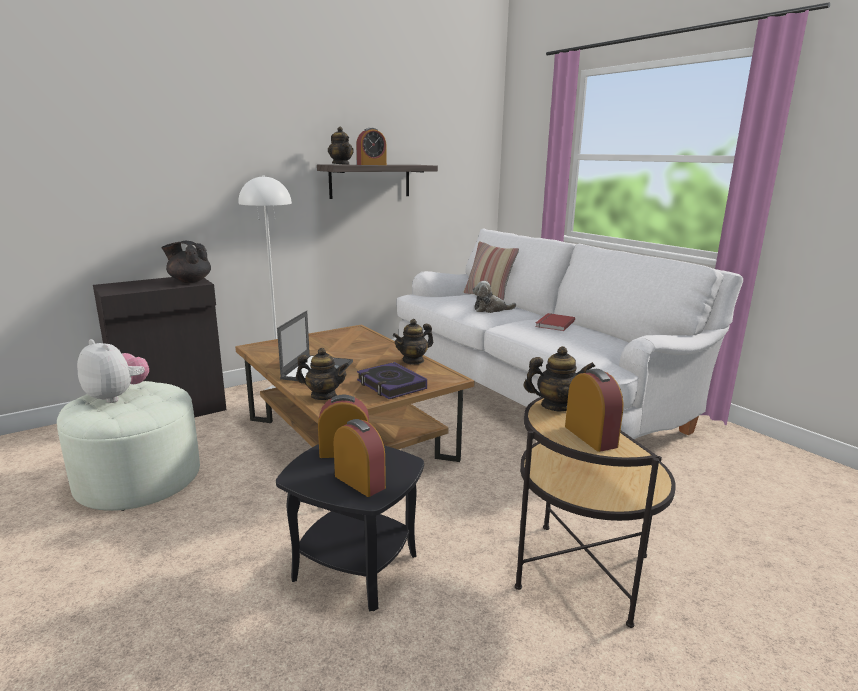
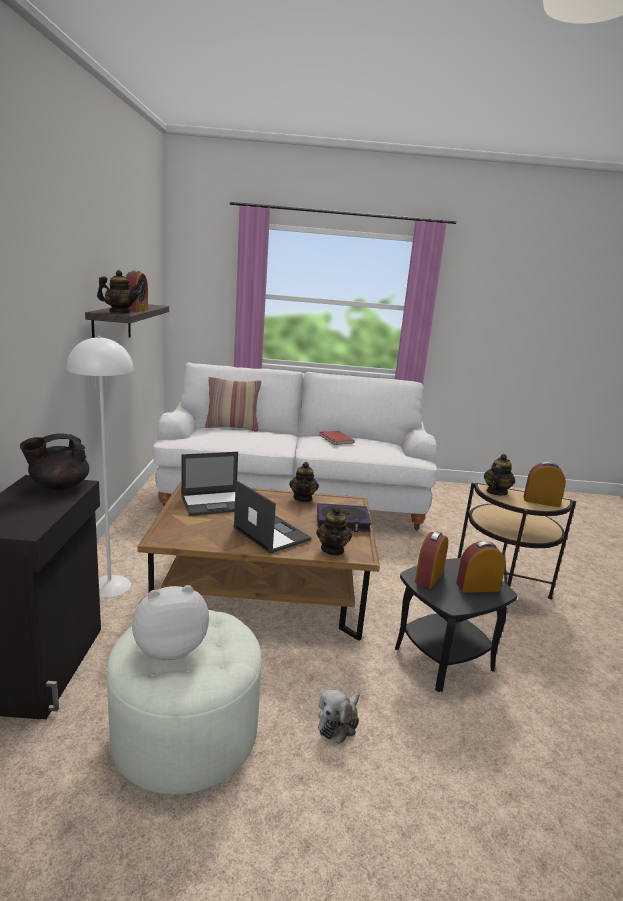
camera: 55 degrees left, 0 degrees up
teapot [296,348,349,400] -> teapot turned 135 degrees clockwise [316,507,352,556]
plush toy [472,281,516,313] -> plush toy moved to [318,690,360,744]
none -> laptop [181,452,238,516]

